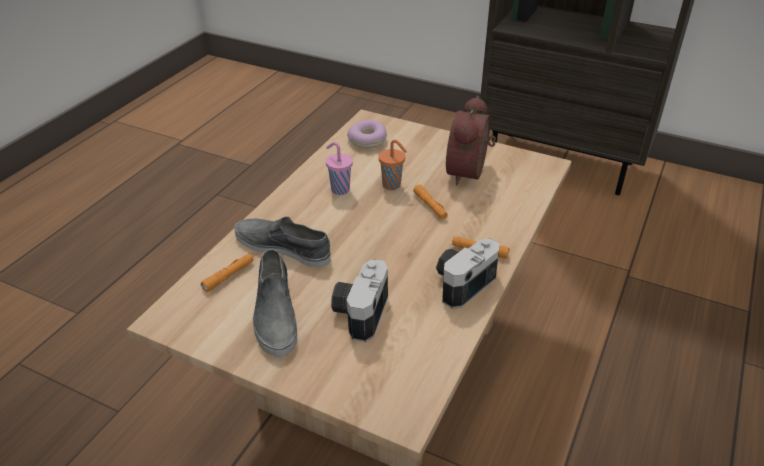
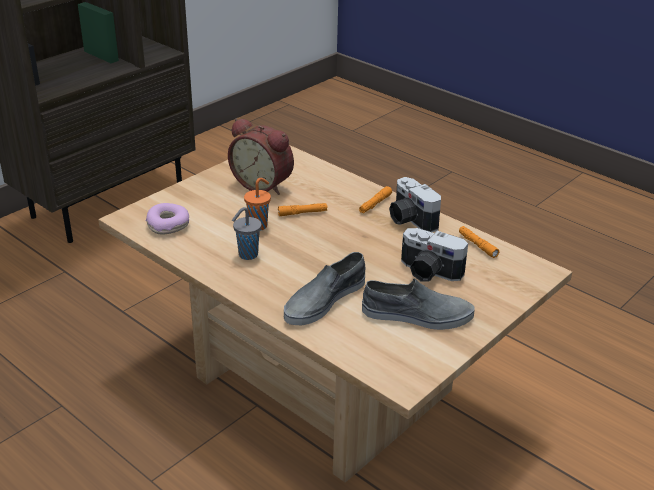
camera: 75 degrees left, 5 degrees down
orange flashlight [200,254,254,292] -> orange flashlight moved to [459,226,500,258]
pink cup [326,142,353,195] -> grey cup [232,207,262,260]

